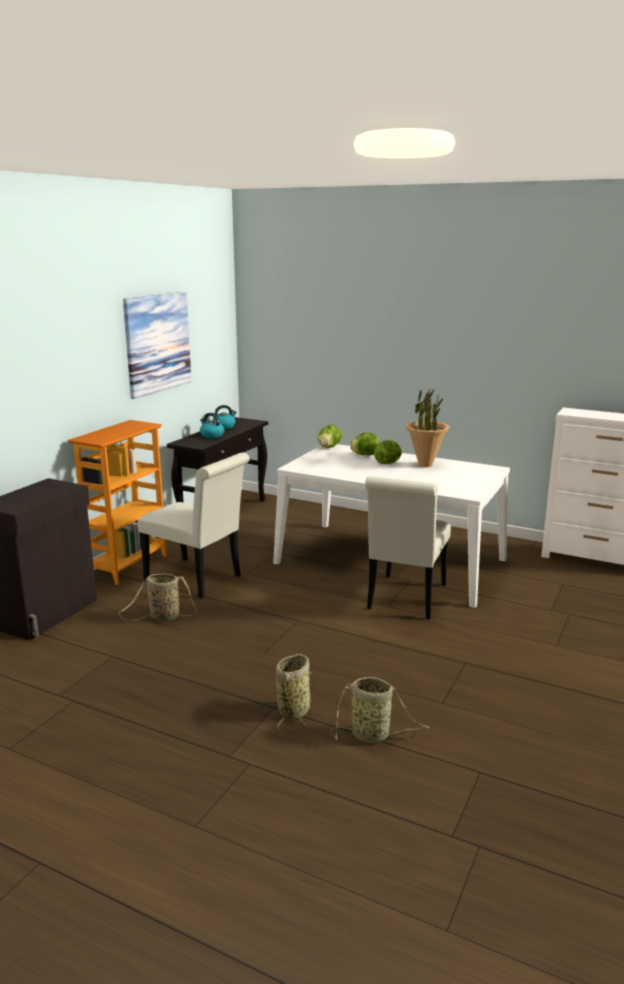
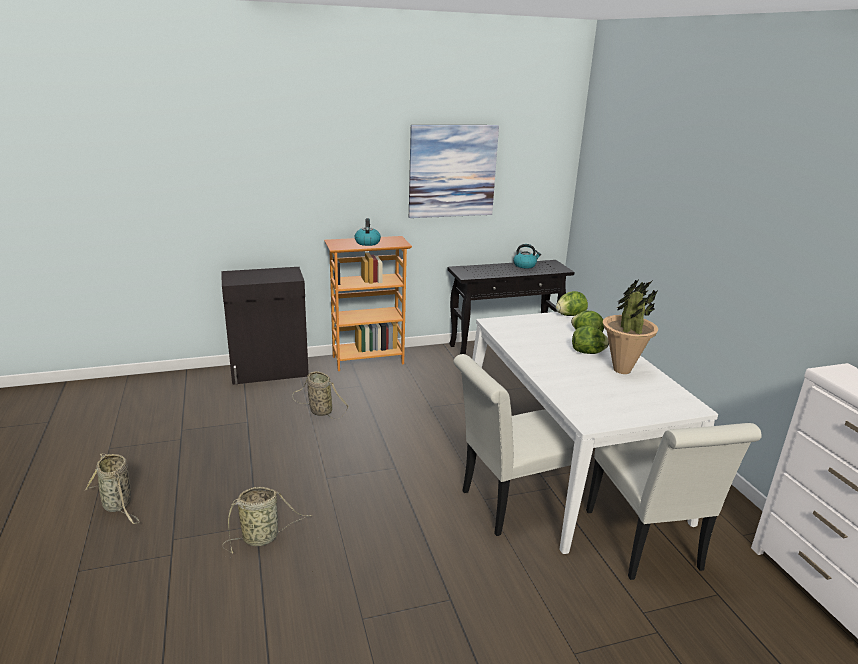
camera: 45 degrees right, 5 degrees up
white chair [138,453,250,599] -> white chair moved to [586,423,762,580]
kettle [200,413,224,438] -> kettle moved to [355,218,381,246]
basket [330,677,429,743] -> basket moved to [85,453,140,524]

